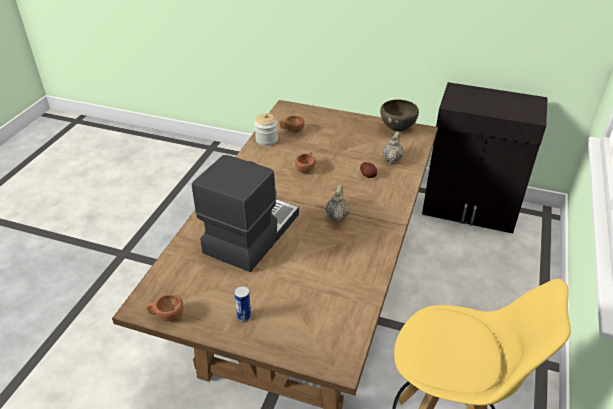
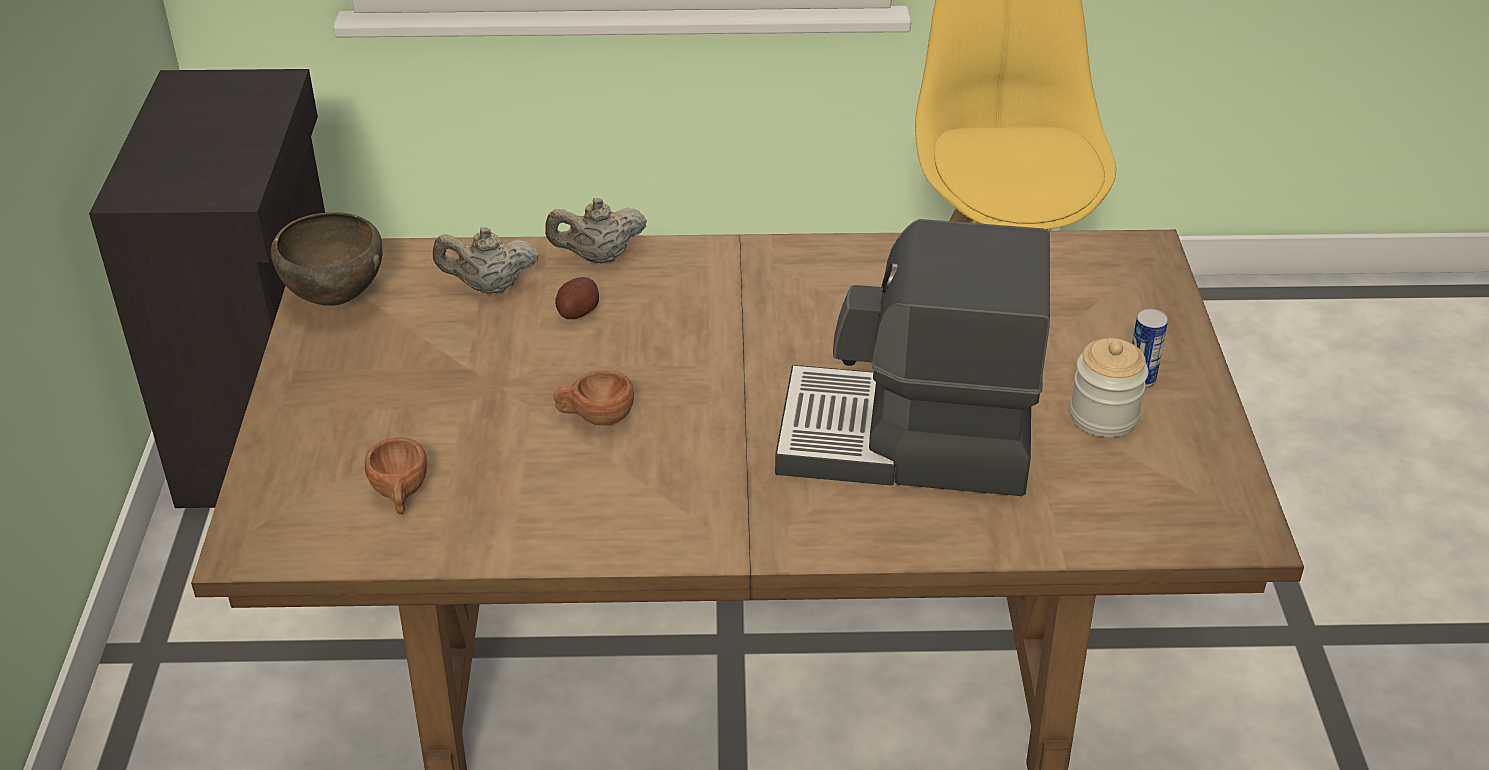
camera: 110 degrees left, 0 degrees up
brown cup [146,295,183,321] -> none
jar [254,113,278,146] -> jar moved to [1070,338,1148,437]
beige teapot [326,184,350,222] -> beige teapot moved to [545,198,647,263]

